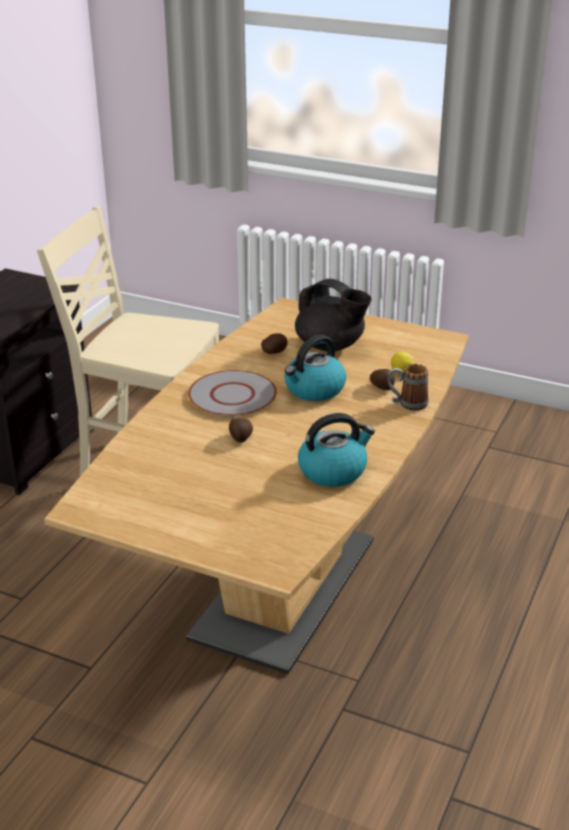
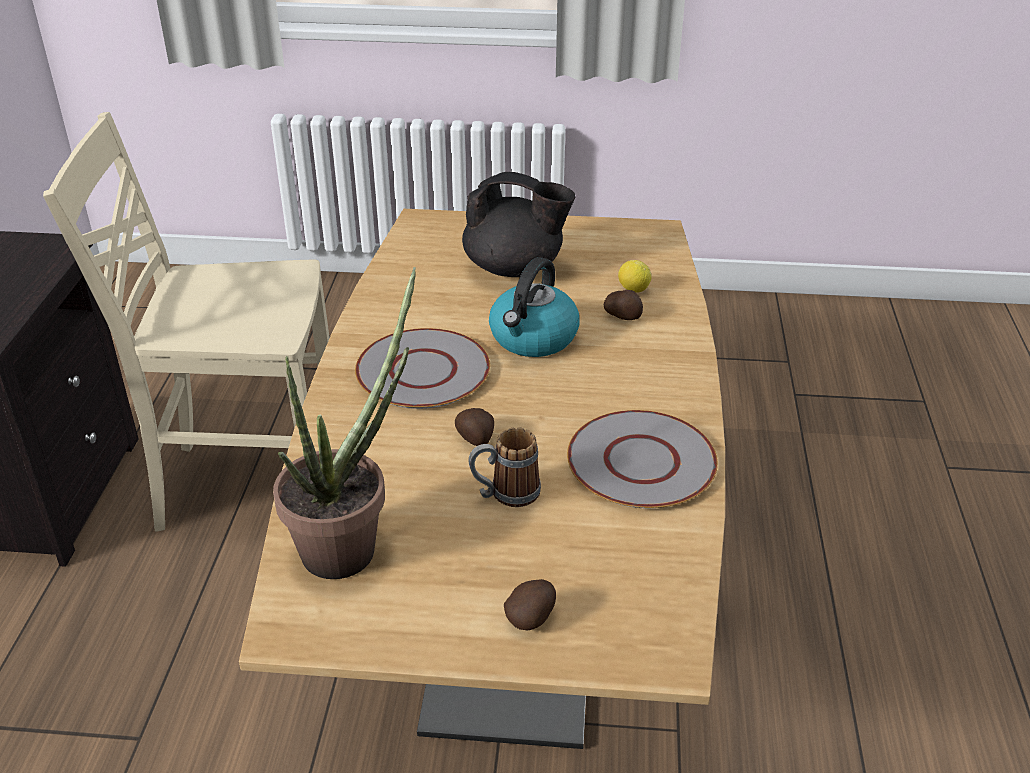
camera: 20 degrees left, 5 degrees up
potato [261,333,288,354] -> potato moved to [504,579,556,631]
kettle [298,413,375,487] -> grey plate [567,410,718,508]
mug [387,364,428,411] -> mug moved to [468,427,541,507]
none -> potted plant [273,267,416,579]

